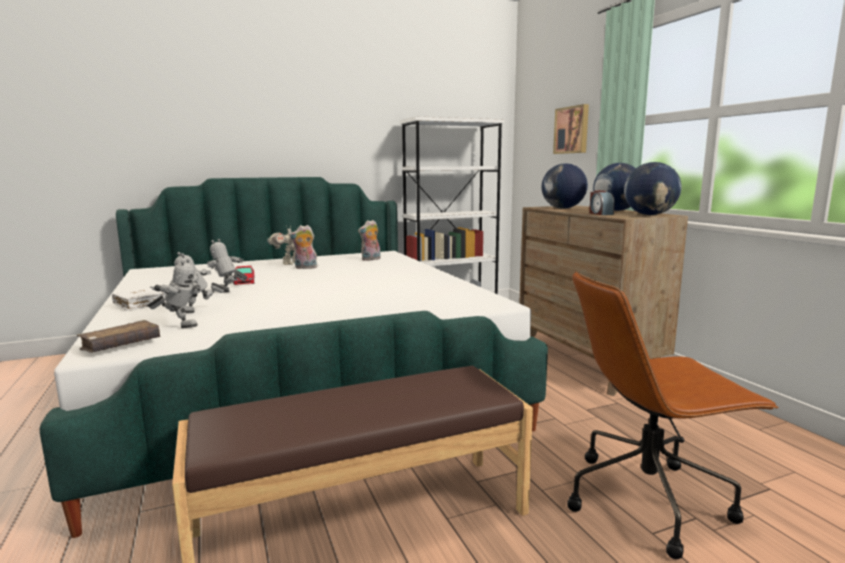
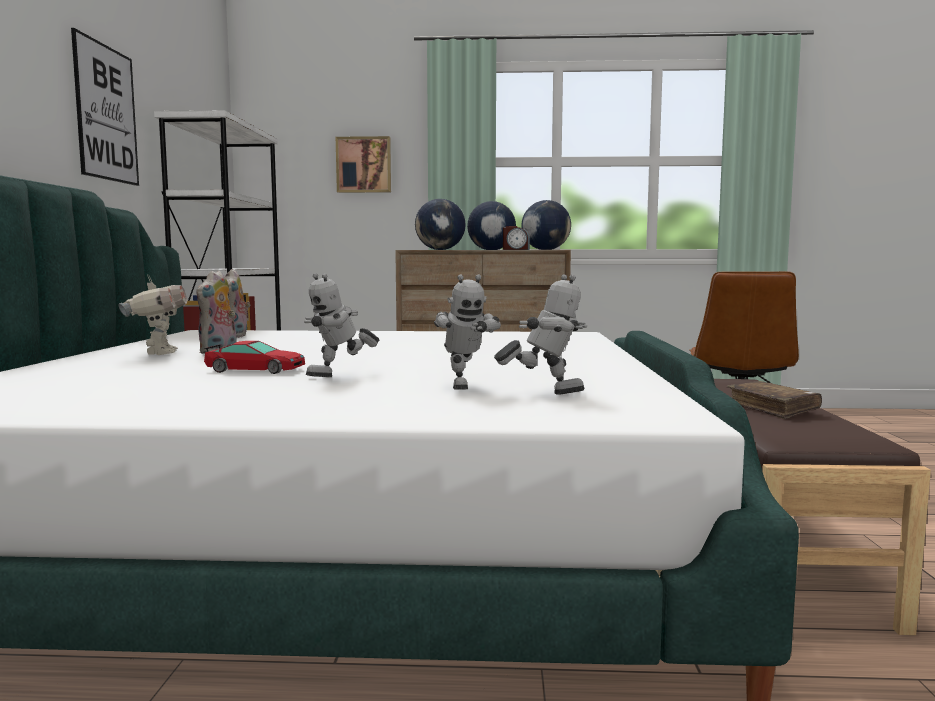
camera: 65 degrees left, 5 degrees down
brown book [77,320,160,353] -> brown book moved to [727,381,822,419]
white book [112,285,166,311] -> none
toy robot [147,259,202,328] -> toy robot turned 45 degrees clockwise [494,274,587,395]
none -> picture [71,28,139,186]

